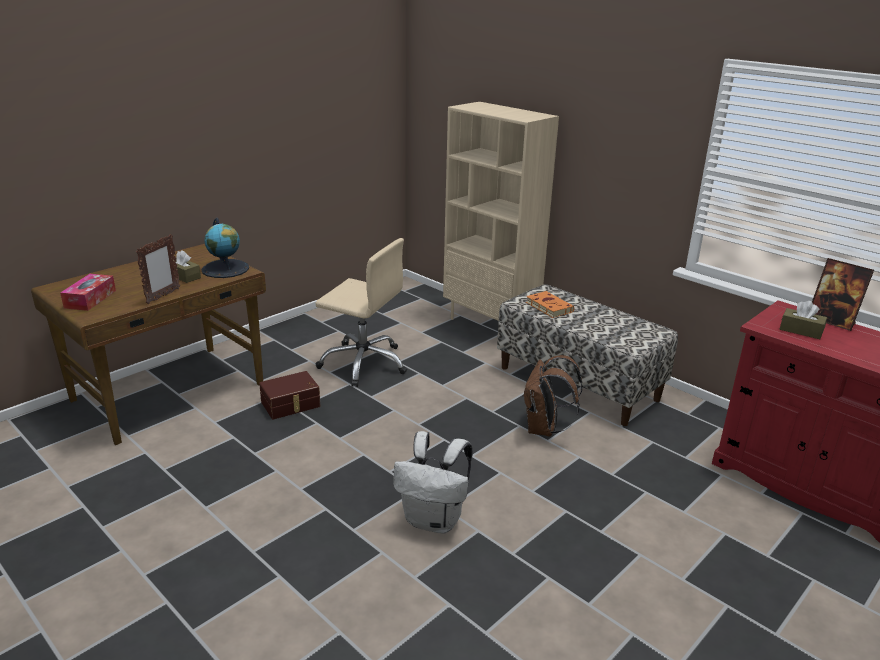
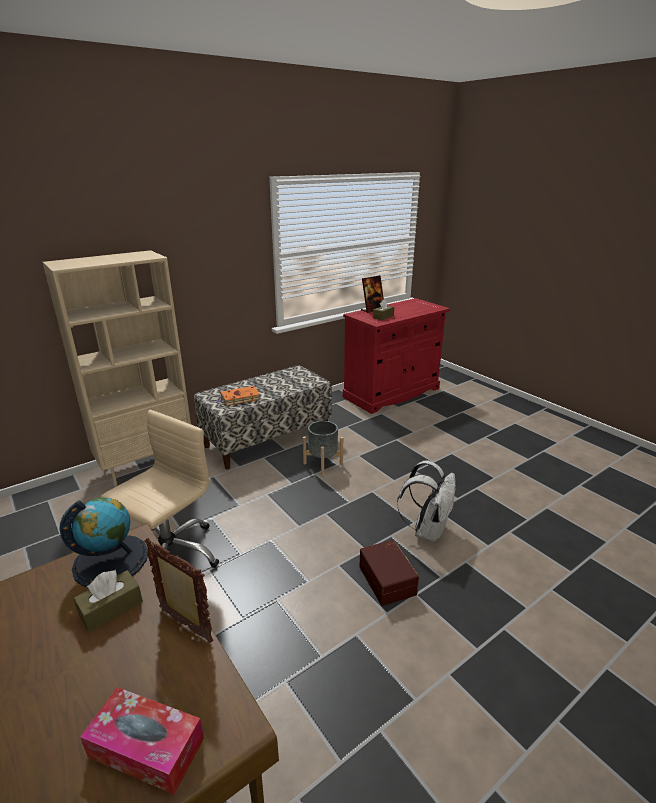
camera: 80 degrees left, 0 degrees up
brown storage box [259,371,320,419] -> brown storage box moved to [359,540,419,606]
brown backpack [523,355,583,437] -> grey planter [303,421,343,475]

